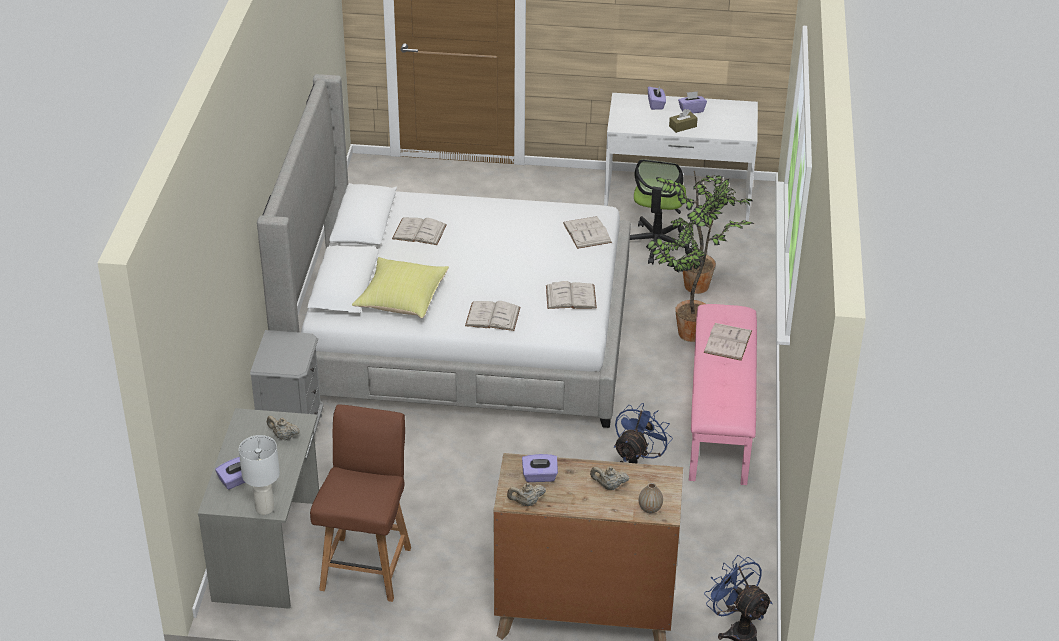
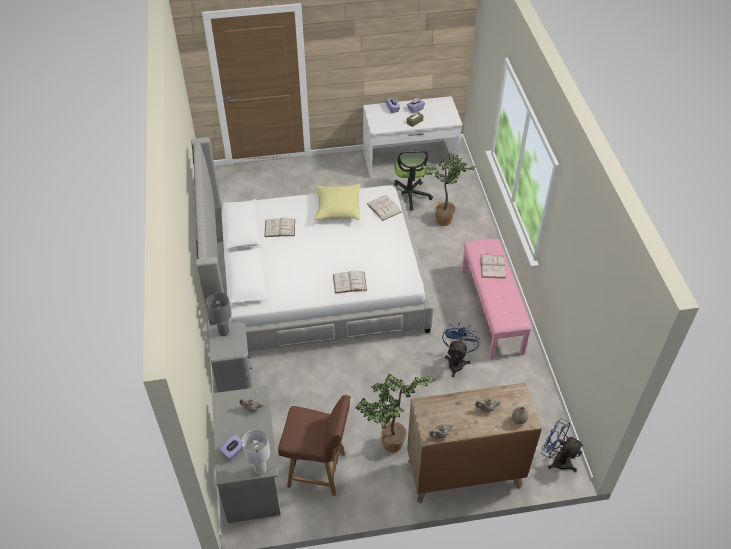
camera: 15 degrees left, 10 degrees up
brown chair [310,404,411,602] -> brown chair turned 105 degrees clockwise [278,395,350,496]
yellow pillow [352,257,449,318] -> yellow pillow moved to [314,184,360,220]
purple tissue box [522,454,558,482] -> none
white book [546,281,597,309] -> none
potted plant [646,206,754,342] -> potted plant moved to [356,374,436,453]
none -> grey table lamp [206,292,232,336]

